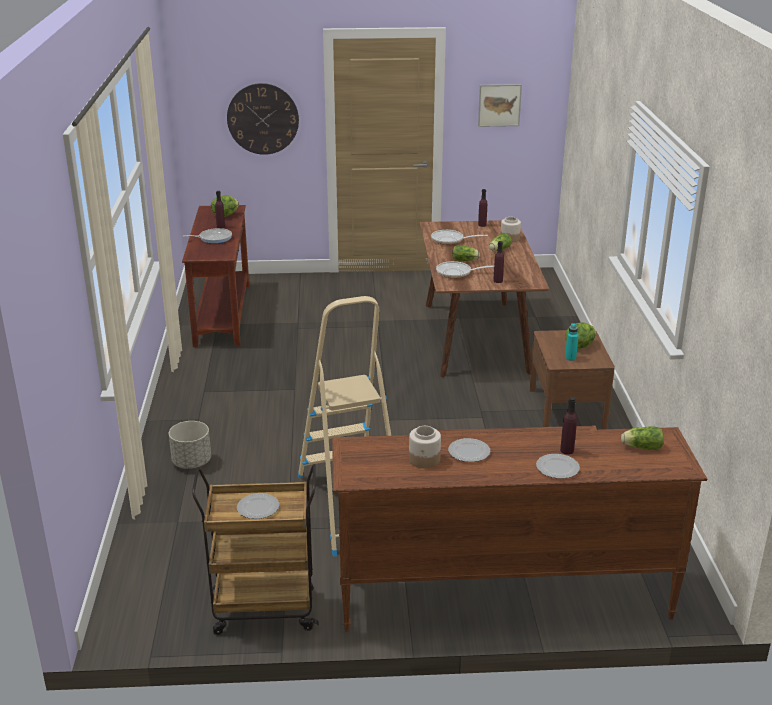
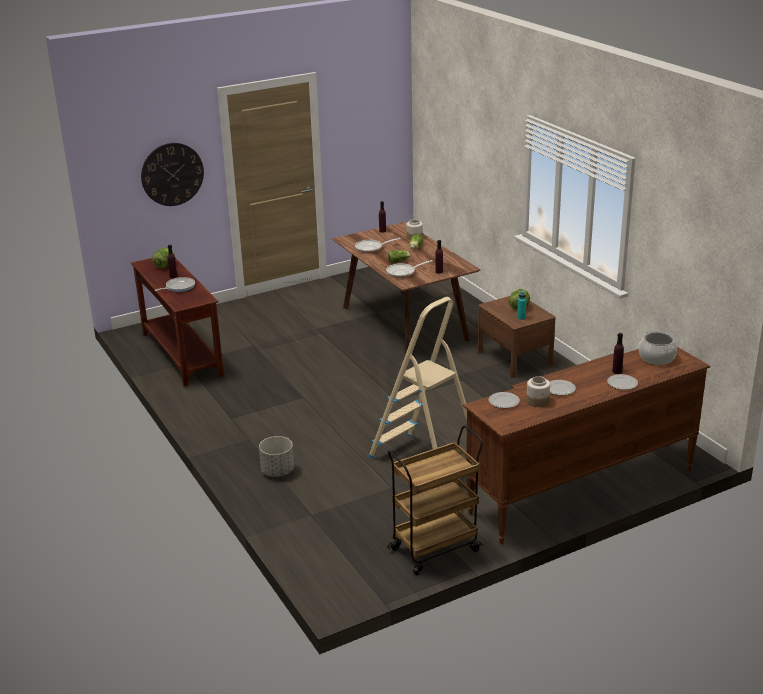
camera: 25 degrees left, 0 degrees up
plate [237,493,279,519] -> plate moved to [489,392,520,408]
picture [478,84,522,127] -> none
lettuce [621,426,664,450] -> cooking pot [639,331,677,365]

